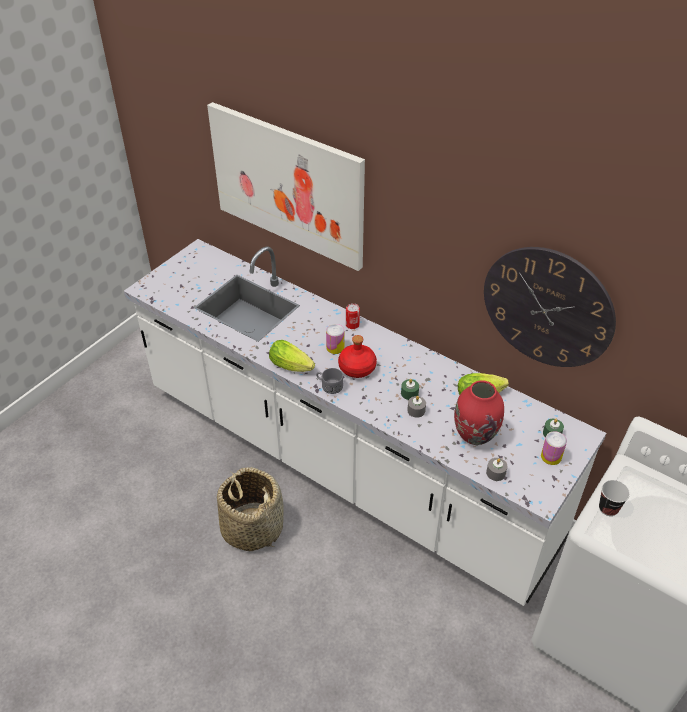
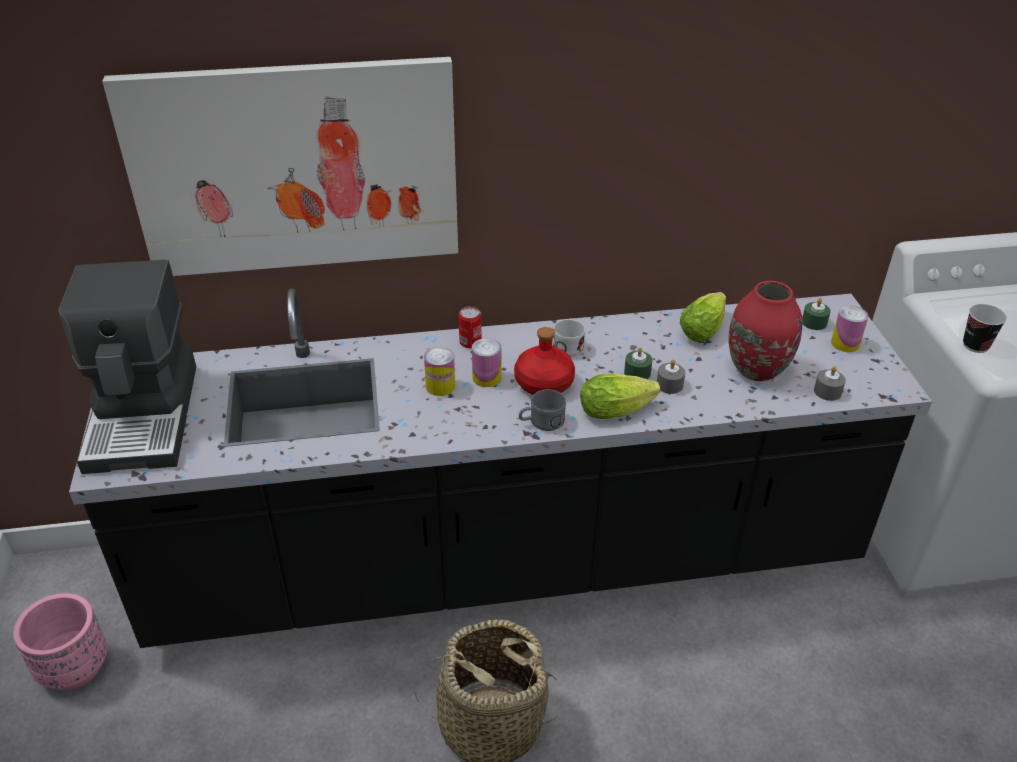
camera: 45 degrees left, 5 degrees down
white counter [124,239,606,606] -> black counter [69,288,932,648]
lettuce [269,340,315,372] -> lettuce moved to [580,374,660,419]
wall clock [484,247,616,367] -> none
none -> pink planter [13,593,107,690]
none -> coffee machine [58,260,196,474]
none -> can [424,347,455,396]
none -> white mug [553,319,585,357]

